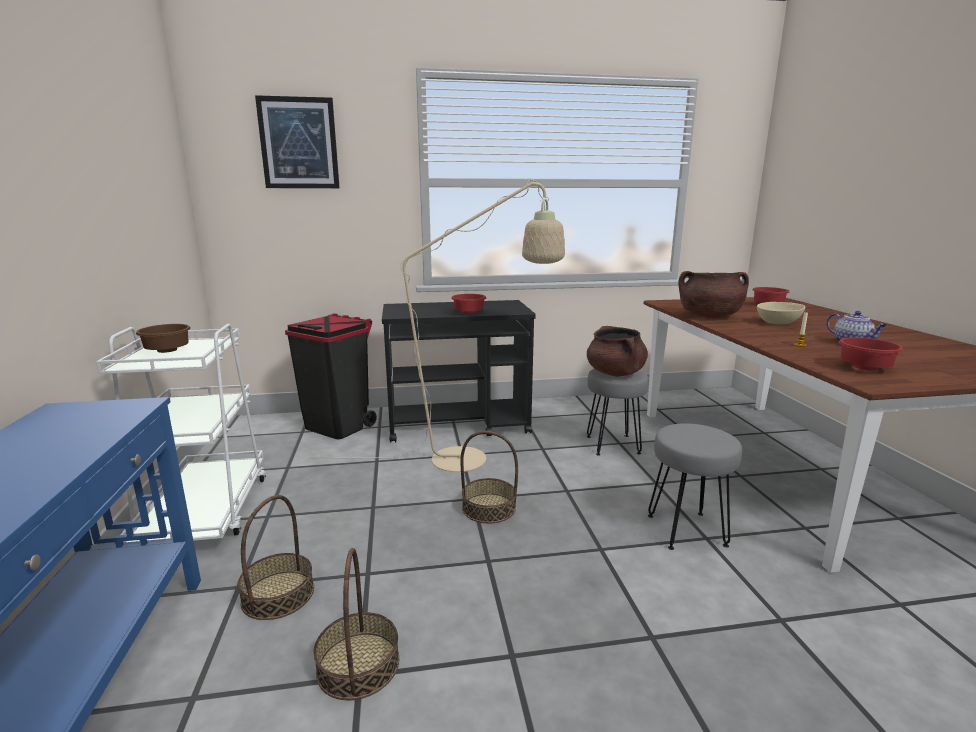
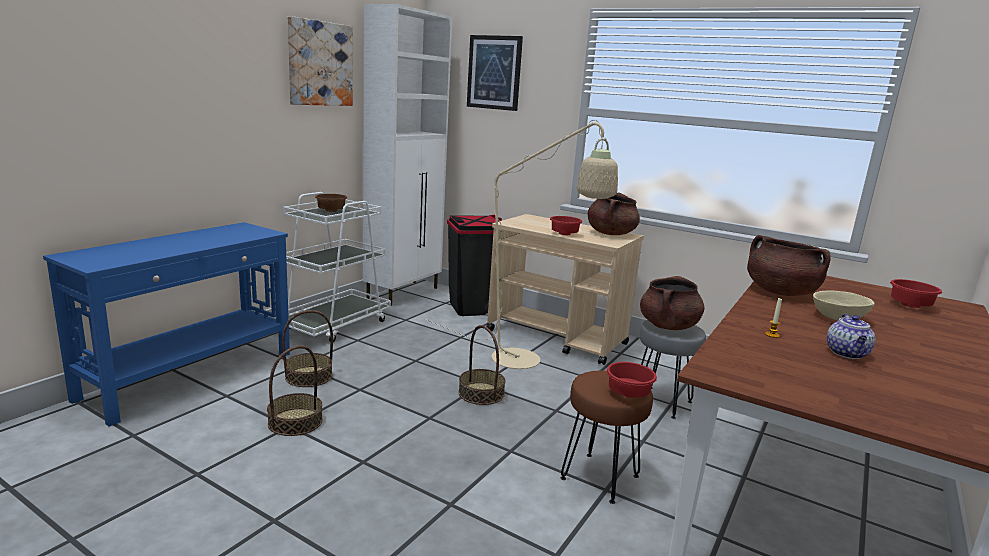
camera: 40 degrees right, 0 degrees up
black cart [382,300,536,443] -> beige cart [486,214,644,365]
grey stool [648,423,742,550] -> brown stool [561,371,653,504]
red bowl [839,337,903,370] -> red bowl moved to [606,362,657,398]
none -> picture [288,16,353,106]
none -> white cabinet [363,4,452,306]
none -> brown cooking pot [588,193,640,235]

